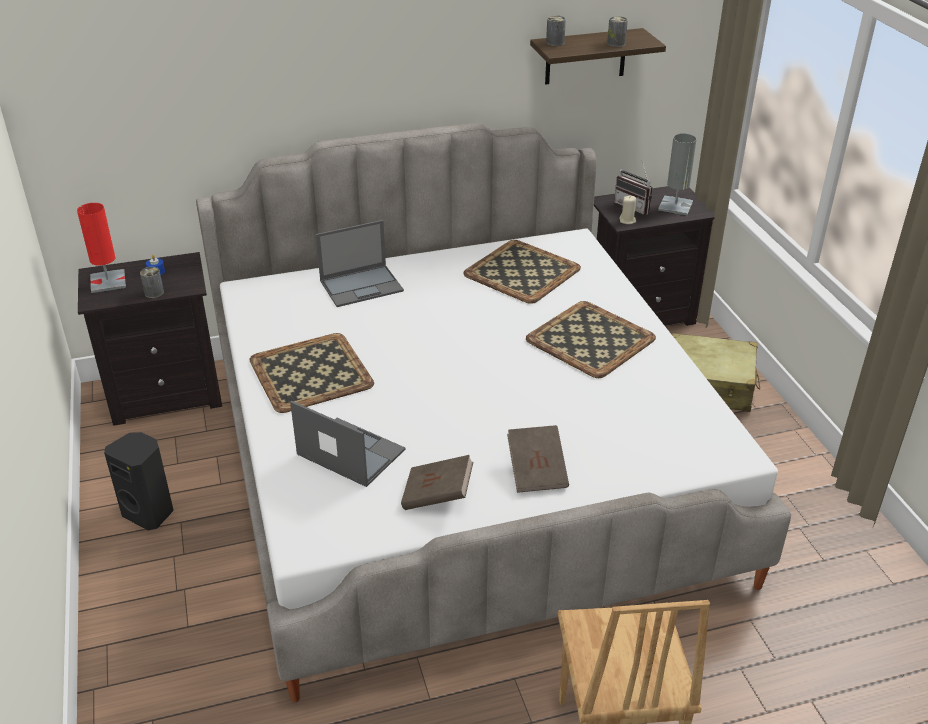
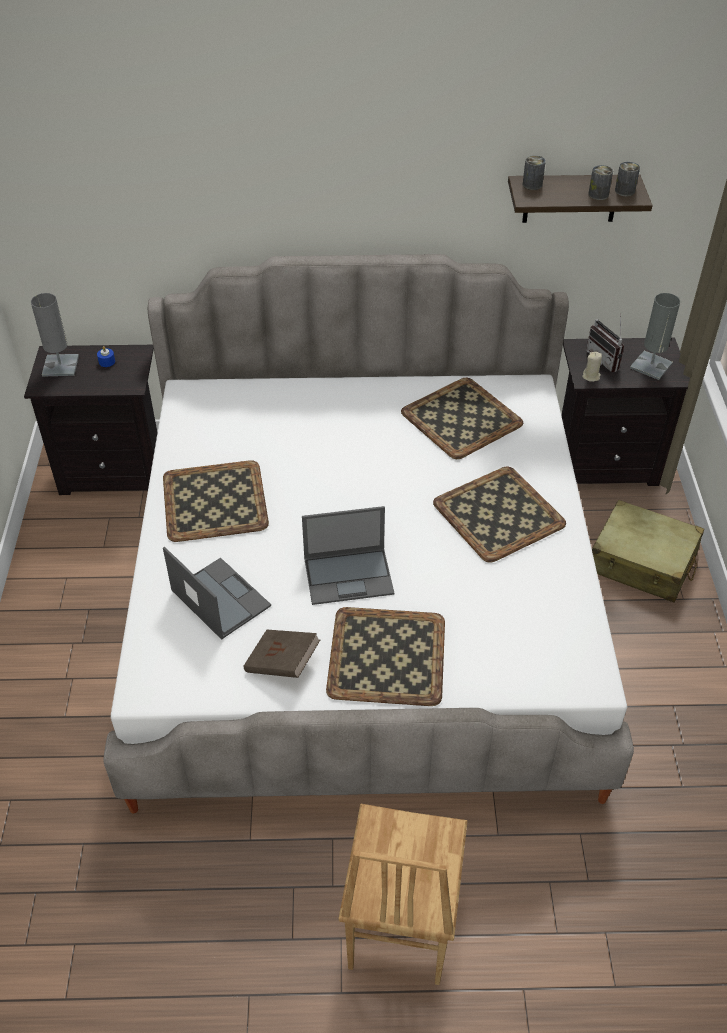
camera: 15 degrees right, 10 degrees up
red table lamp [77,203,126,293] -> grey table lamp [31,293,79,377]
black speaker [104,432,174,530] -> none
can [140,267,164,298] -> can moved to [615,162,640,196]
laptop [316,220,404,307] -> laptop moved to [302,506,394,605]
brown book [507,425,569,493] -> tray [326,607,445,706]

